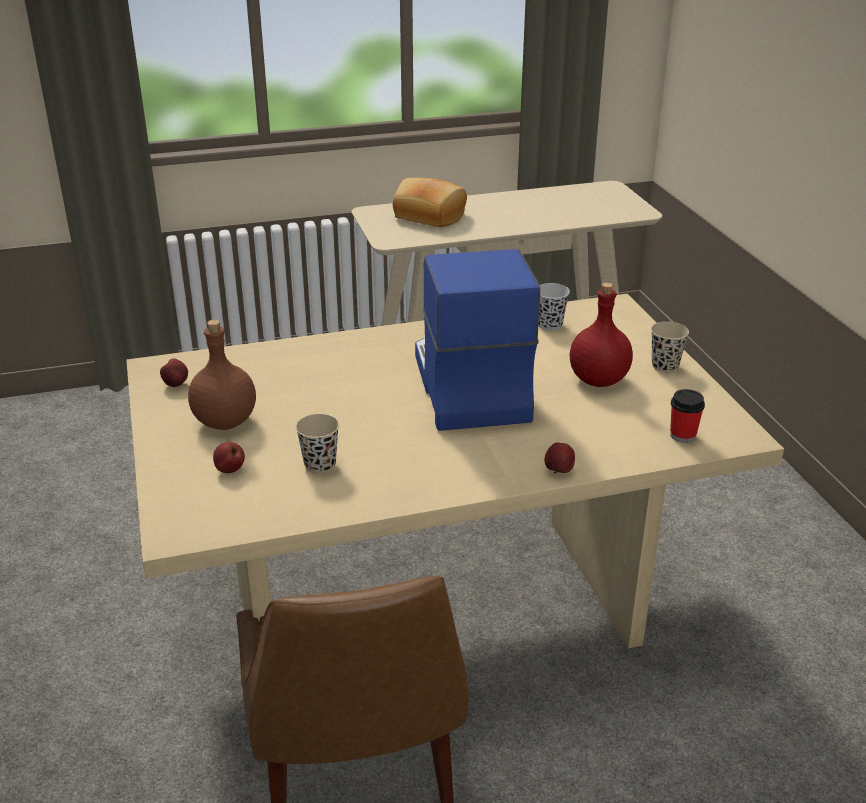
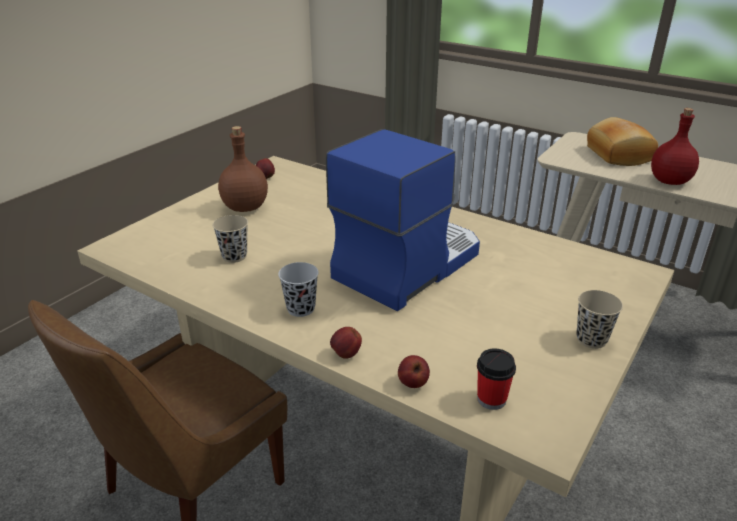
camera: 50 degrees right, 0 degrees up
apple [213,442,245,473] -> apple moved to [398,355,430,388]
black cup [538,283,570,331] -> black cup moved to [278,262,319,317]
red bottle [570,282,633,387] -> red bottle moved to [651,108,699,185]

